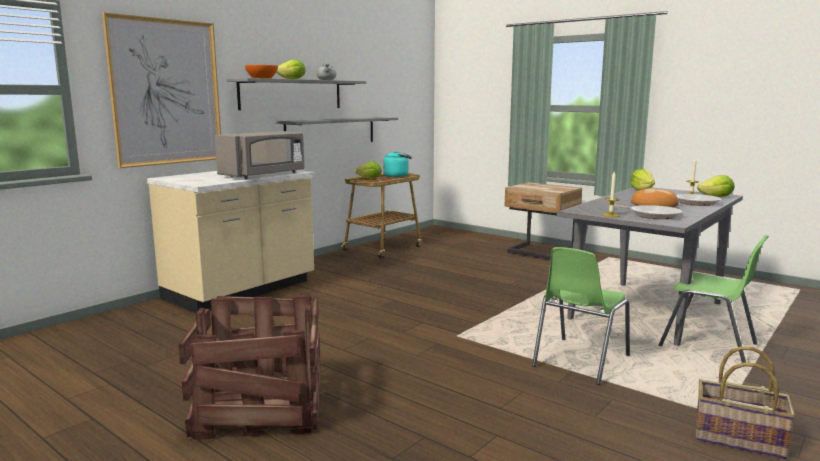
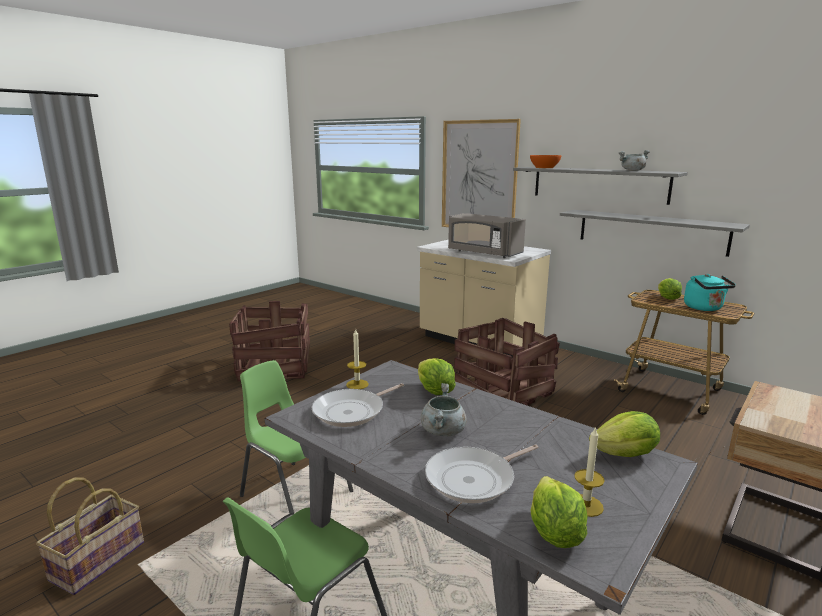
camera: 90 degrees right, 5 degrees up
lettuce [276,60,305,79] -> lettuce moved to [418,358,455,395]
bread [631,188,679,207] -> grey cooking pot [421,383,467,436]
none -> crate [454,318,560,406]

